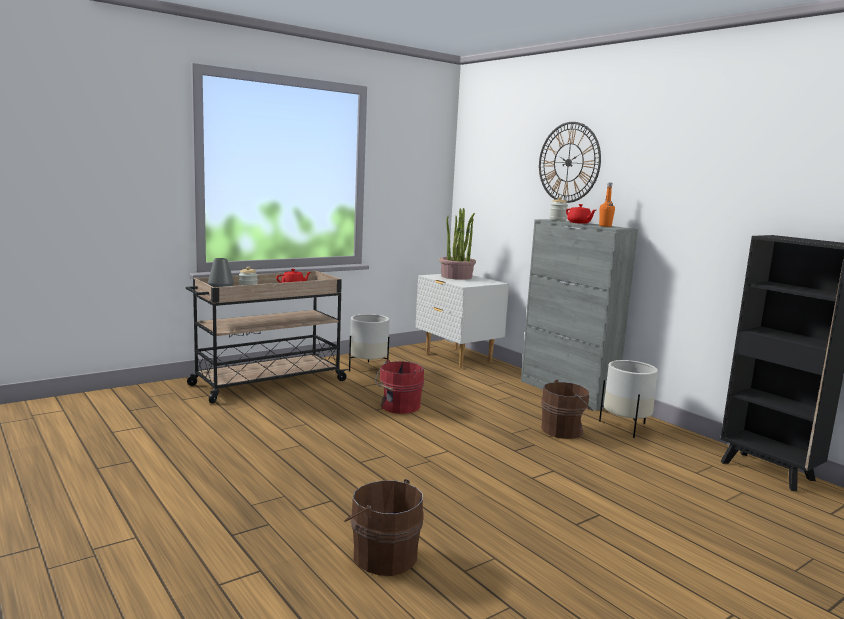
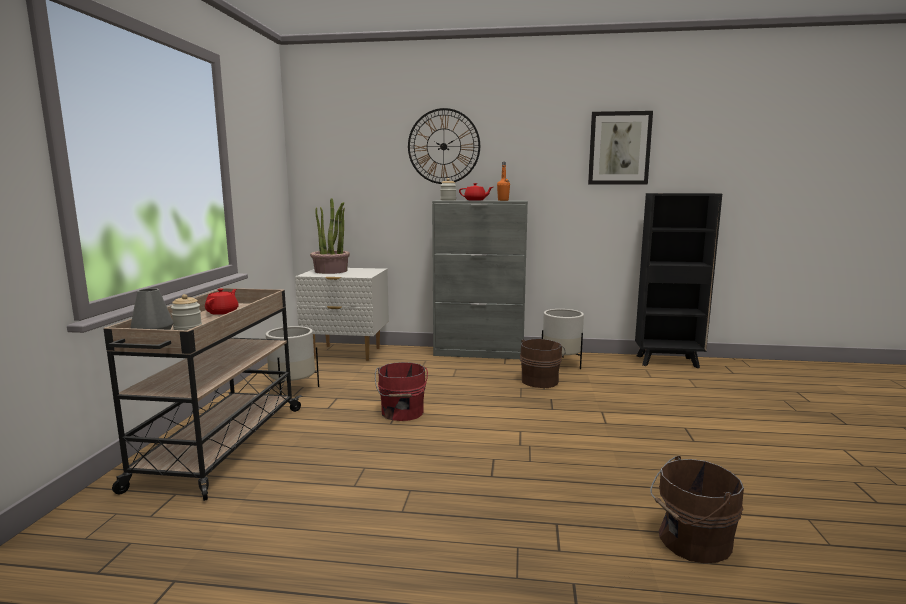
camera: 45 degrees left, 0 degrees up
none -> picture [588,111,653,185]

